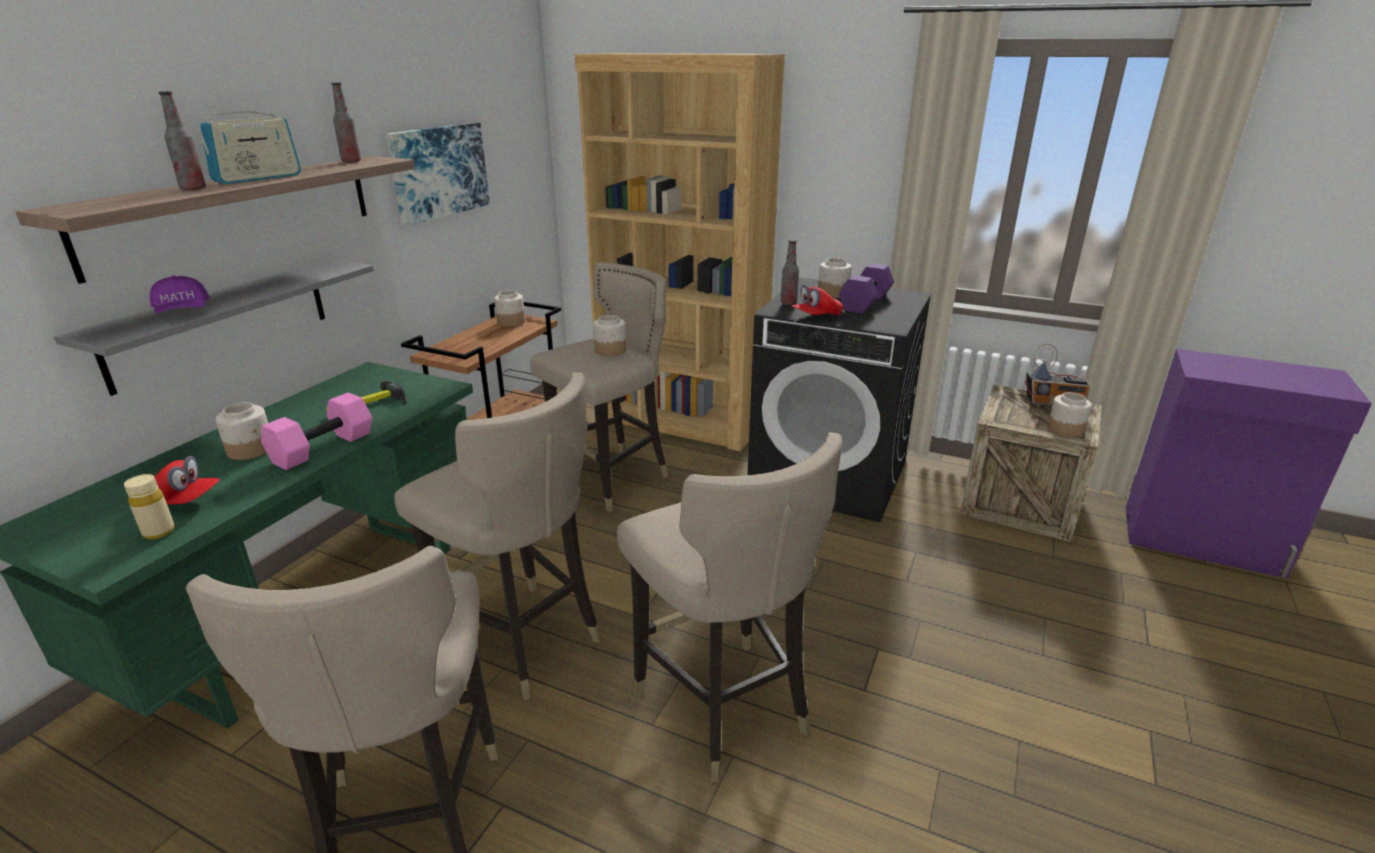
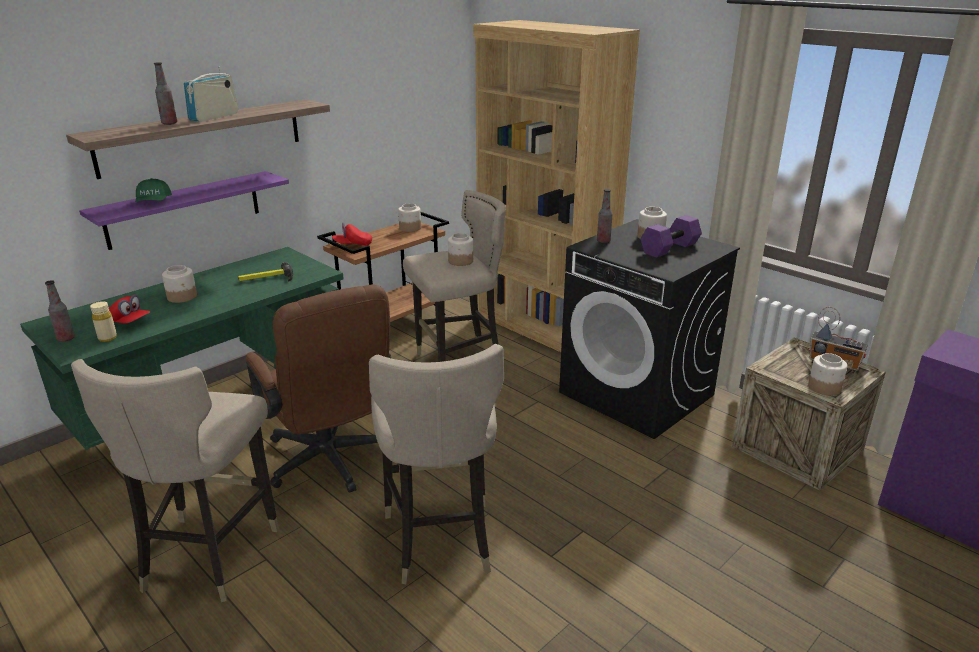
camera: 20 degrees right, 0 degrees up
grey shelf [54,259,374,396] -> purple shelf [79,171,289,250]
purple cap [150,276,210,313] -> green cap [135,178,172,202]
radio [199,105,301,184] -> radio turned 150 degrees clockwise [184,67,238,122]
pink dumbbell [261,392,372,470] -> none
bottle [331,82,361,163] -> bottle moved to [45,280,75,342]
picture [386,122,490,226] -> none
beige stool [394,372,601,700] -> brown office chair [246,285,392,493]
red cap [791,285,843,315] -> red cap moved to [332,222,372,246]

